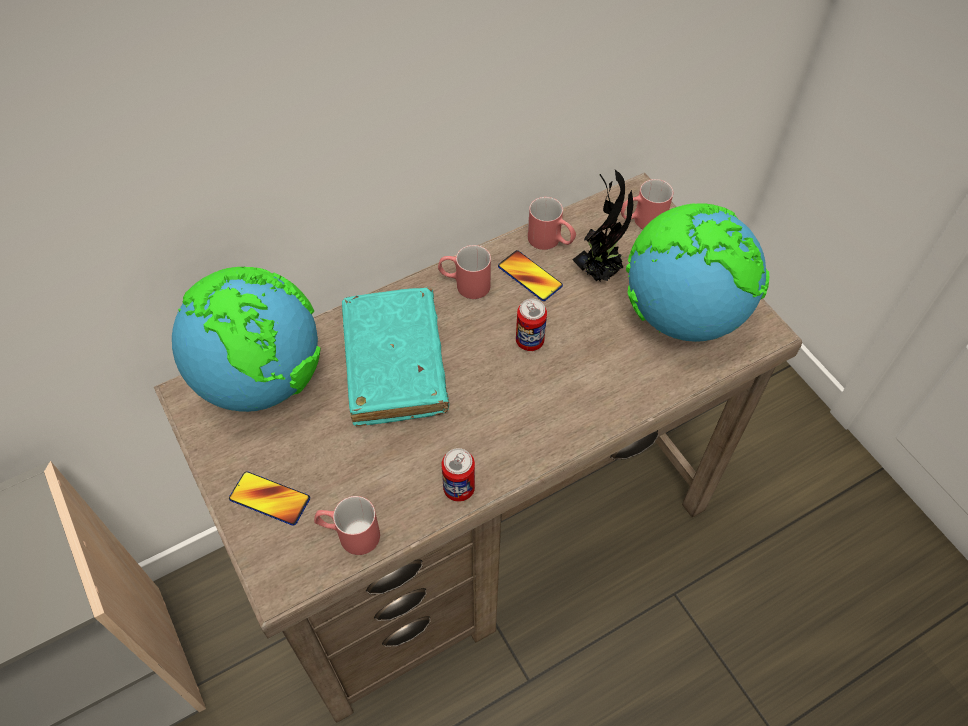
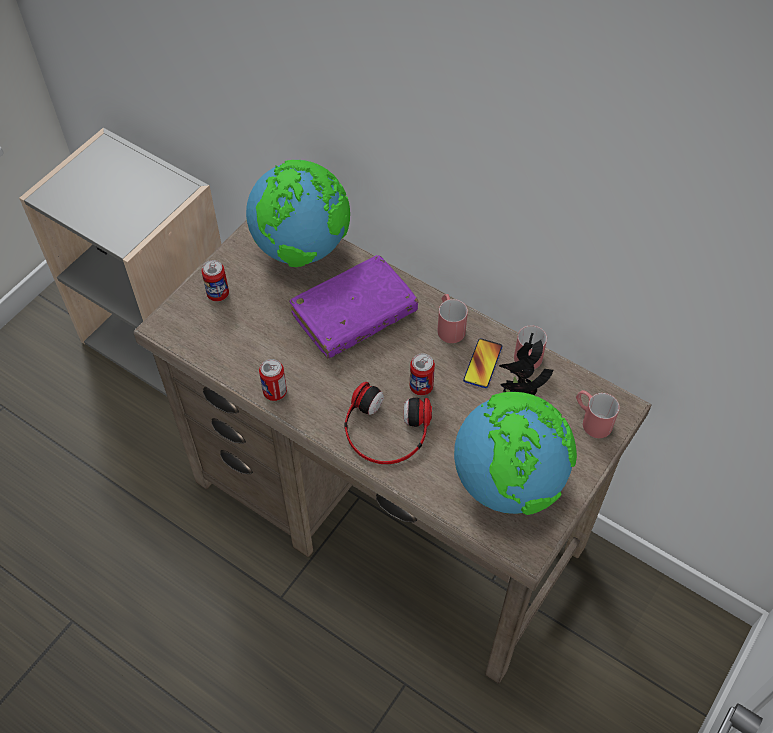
camera: 65 degrees right, 0 degrees up
phone [229,471,310,526] -> can [201,260,229,302]
red mug [314,496,380,555] -> none
turquoise book [342,288,449,426] -> purple book [289,255,418,358]
none -> headphones [344,382,432,464]

